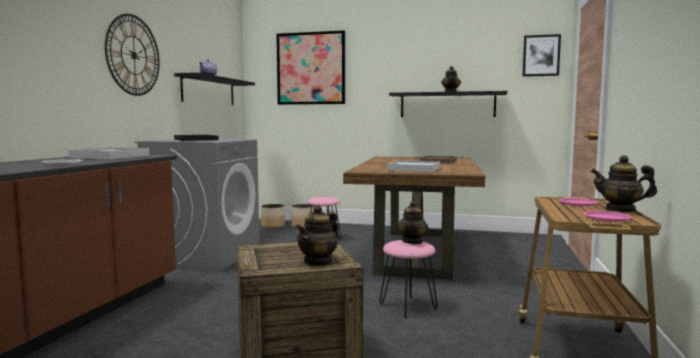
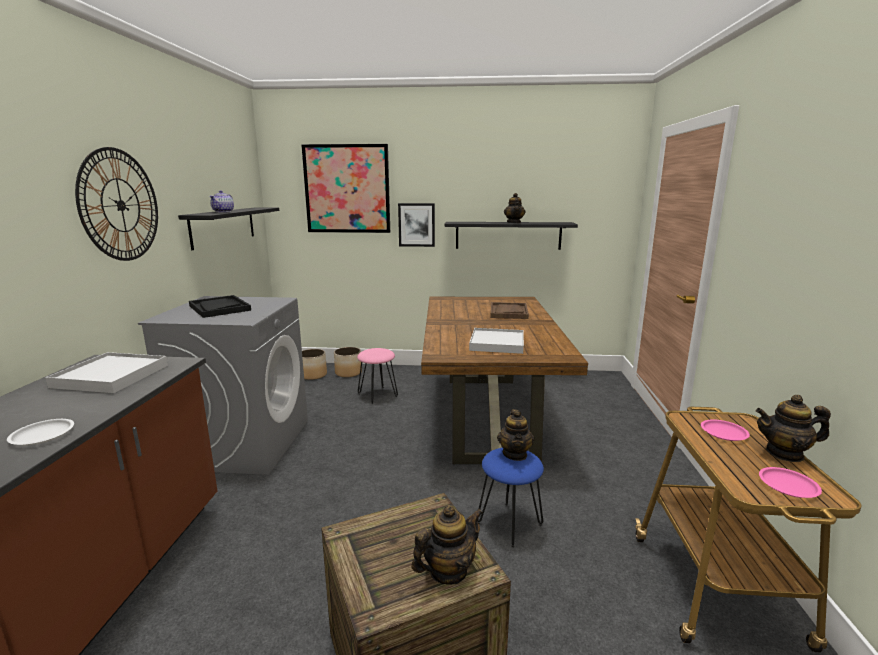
camera: 10 degrees left, 10 degrees up
teapot [296,205,338,266] -> teapot turned 150 degrees counterclockwise [411,505,483,585]
pink stool [379,240,438,318] -> blue stool [477,448,544,548]
picture [522,34,561,77] -> picture moved to [398,203,435,247]

